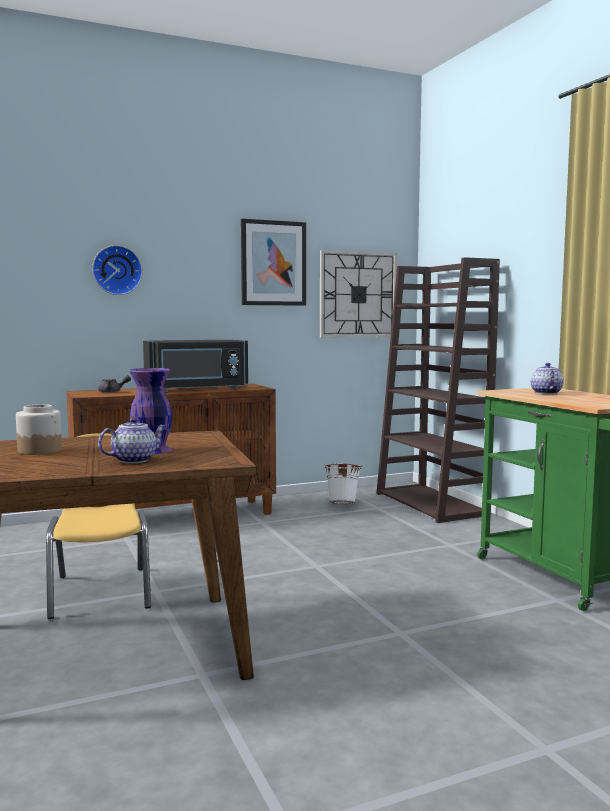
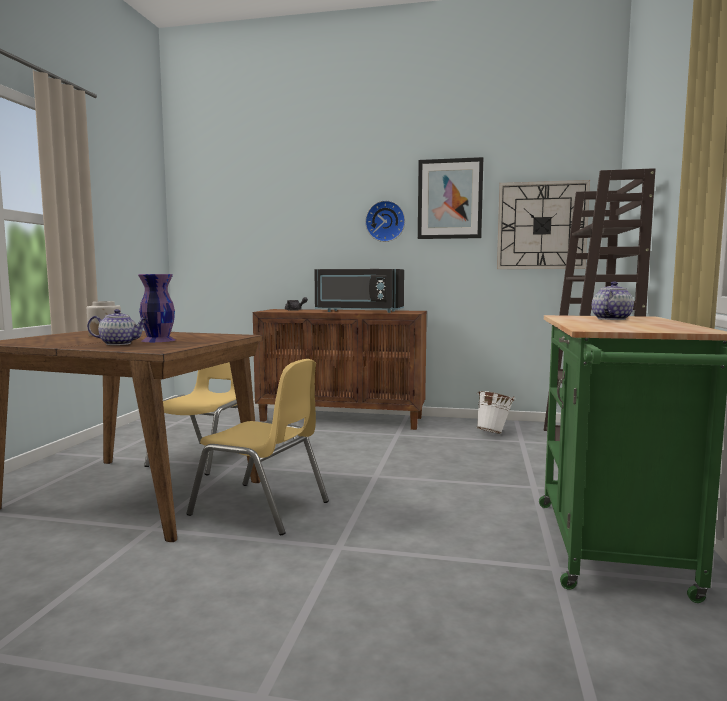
camera: 35 degrees right, 0 degrees up
wall clock [92,245,143,295] -> wall clock moved to [365,200,405,242]
none -> yellow chair [186,359,329,535]

